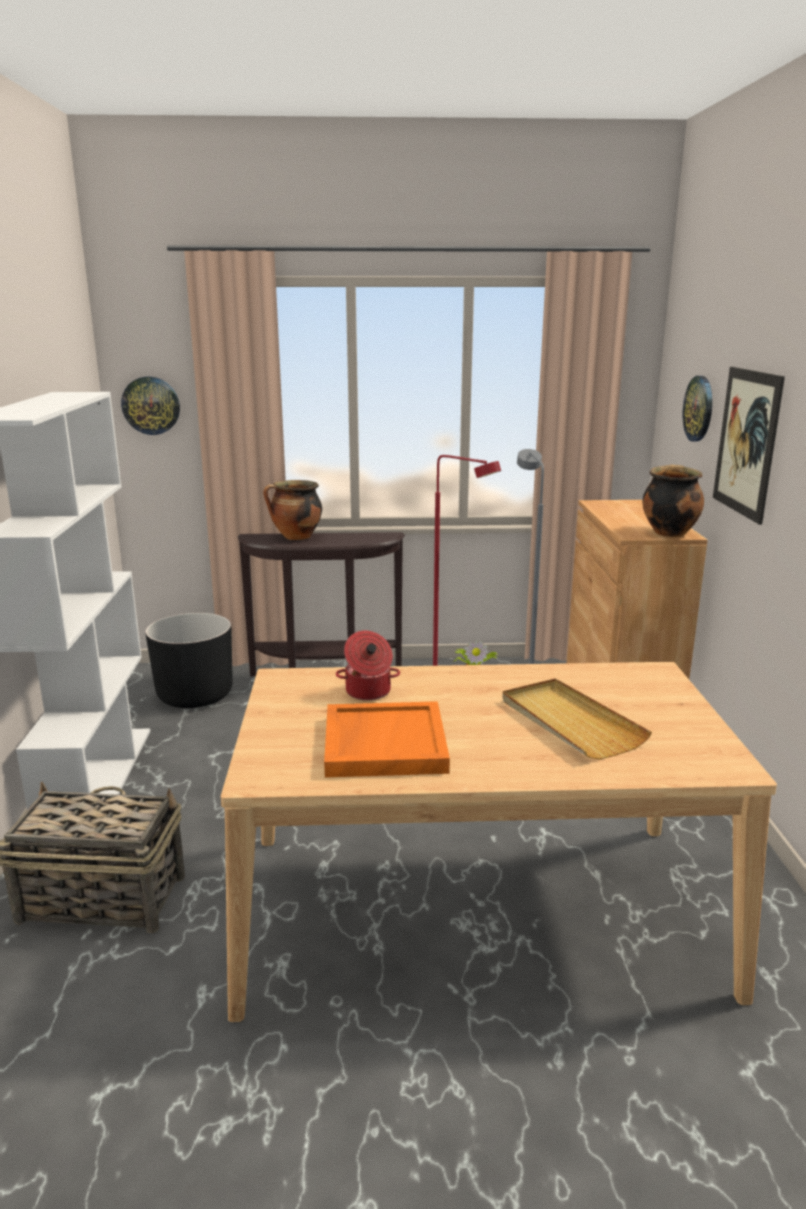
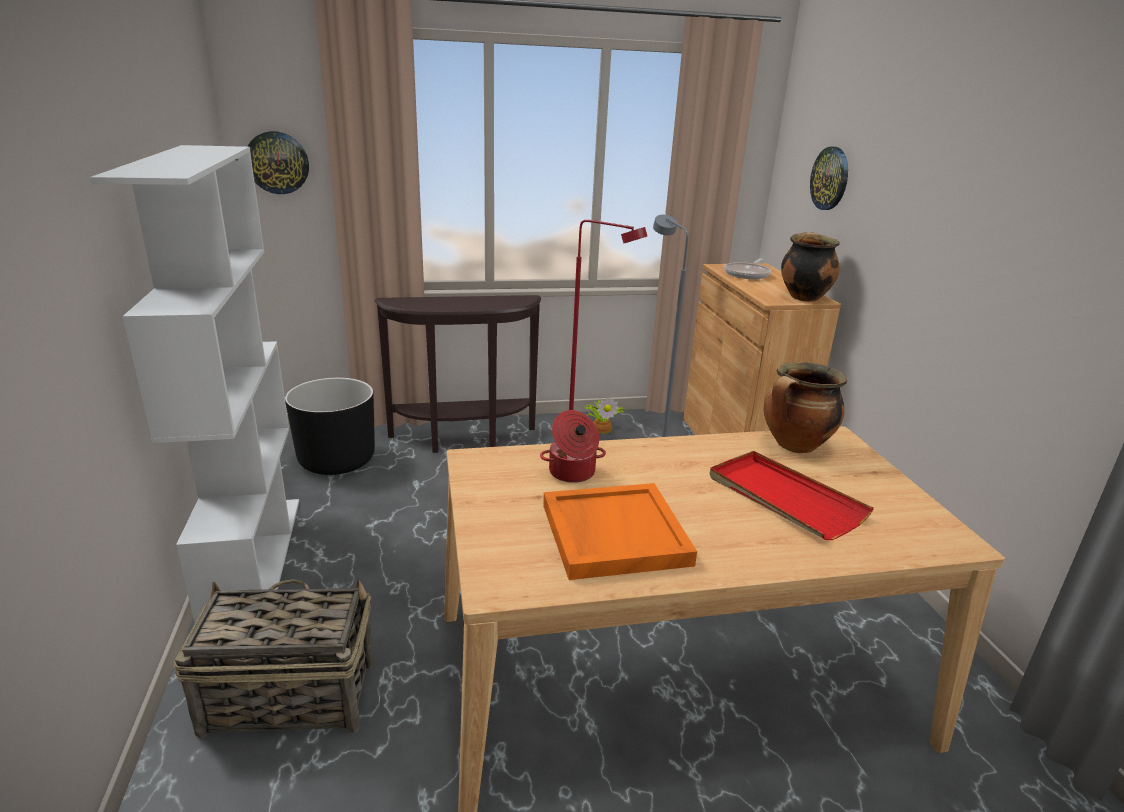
camera: 10 degrees left, 5 degrees up
cooking pot [263,480,322,540] -> cooking pot moved to [764,362,847,453]
beige tray [502,678,652,760] -> red tray [709,451,874,540]
picture [713,367,785,525] -> none
none -> frying pan [724,258,771,279]

